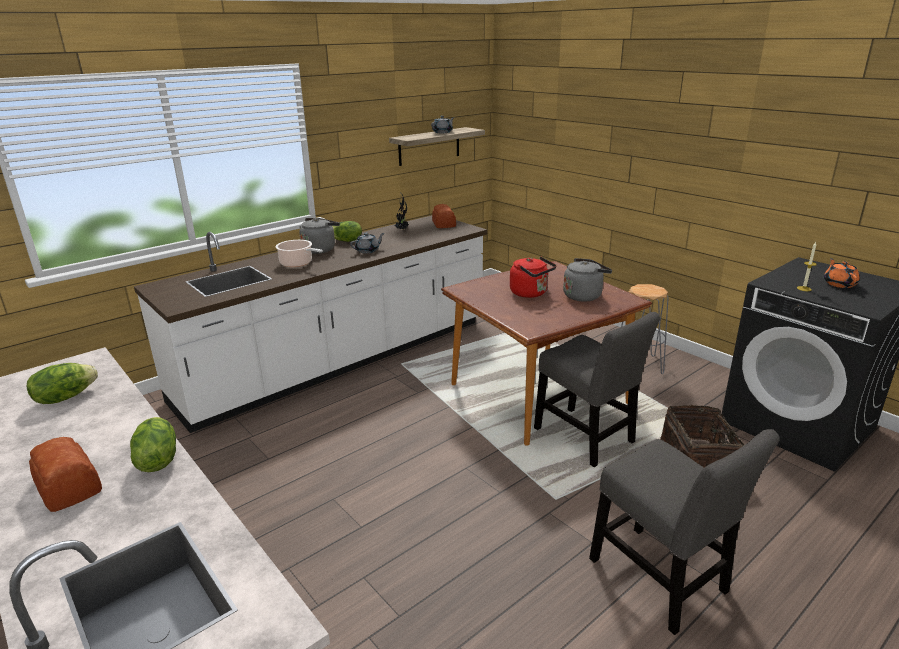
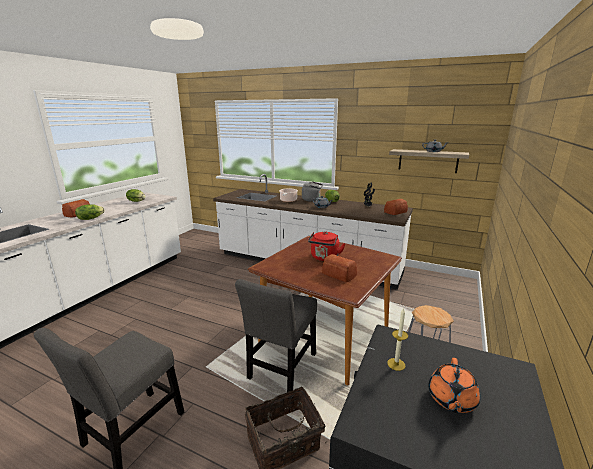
camera: 65 degrees right, 5 degrees down
grey kettle [563,258,612,302] -> bread [322,254,357,282]
orange teapot [824,258,859,288] -> orange teapot turned 135 degrees clockwise [428,358,480,413]

